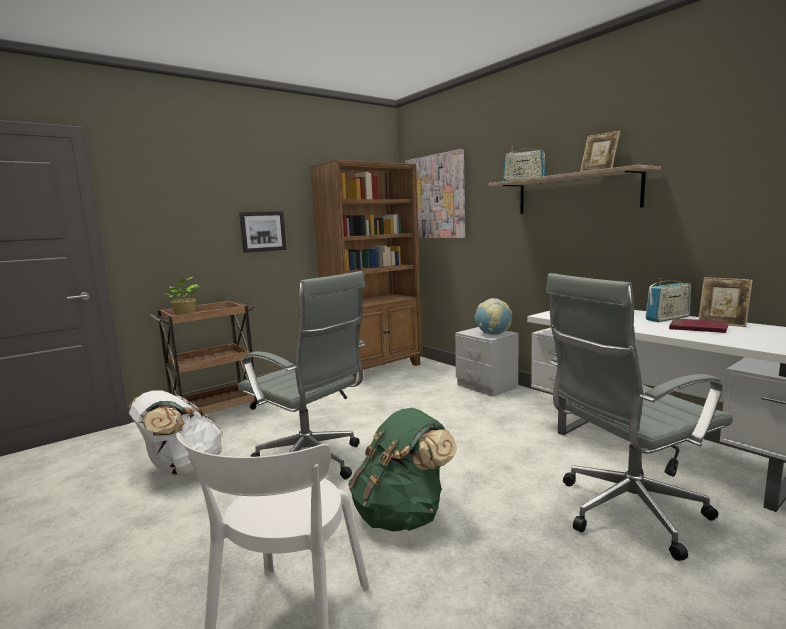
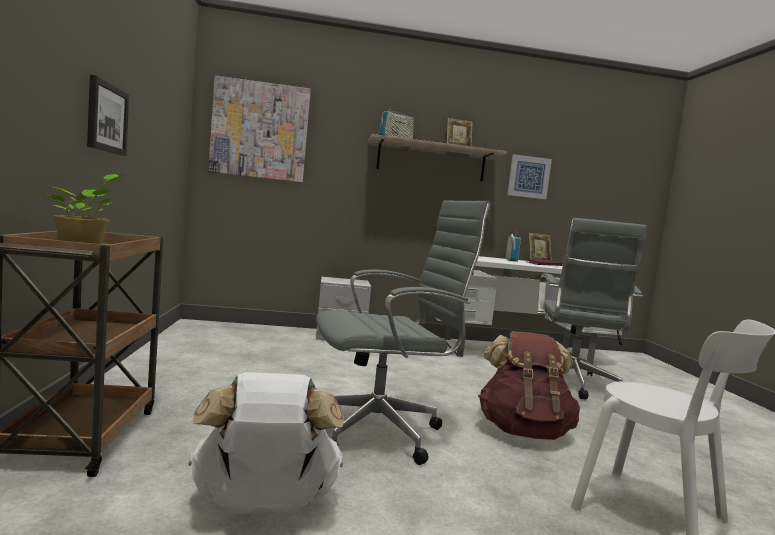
camera: 60 degrees left, 5 degrees down
brown bookcase [310,159,422,384] -> none
green backpack [348,408,457,531] -> brown backpack [478,331,580,440]
globe [475,298,512,335] -> none
none -> picture [507,154,552,199]

